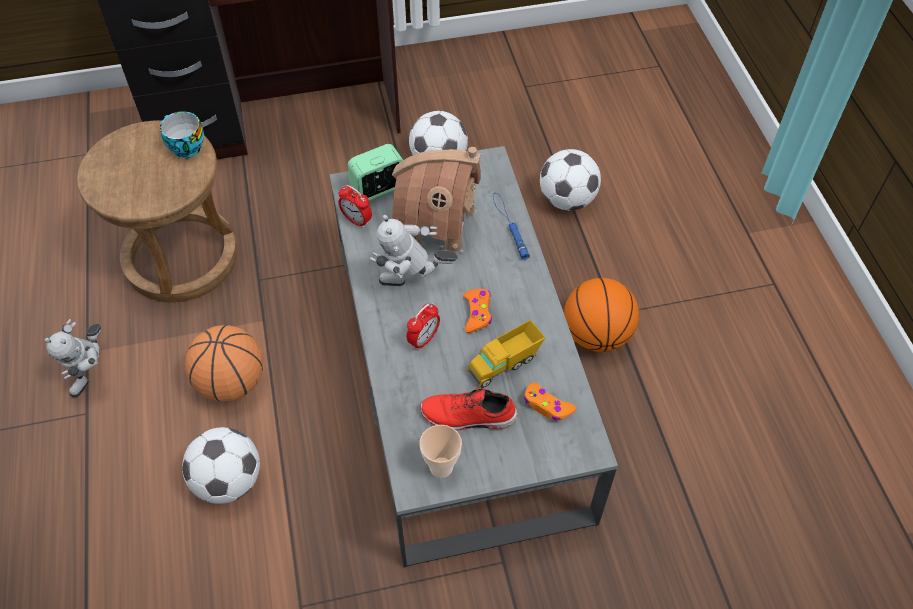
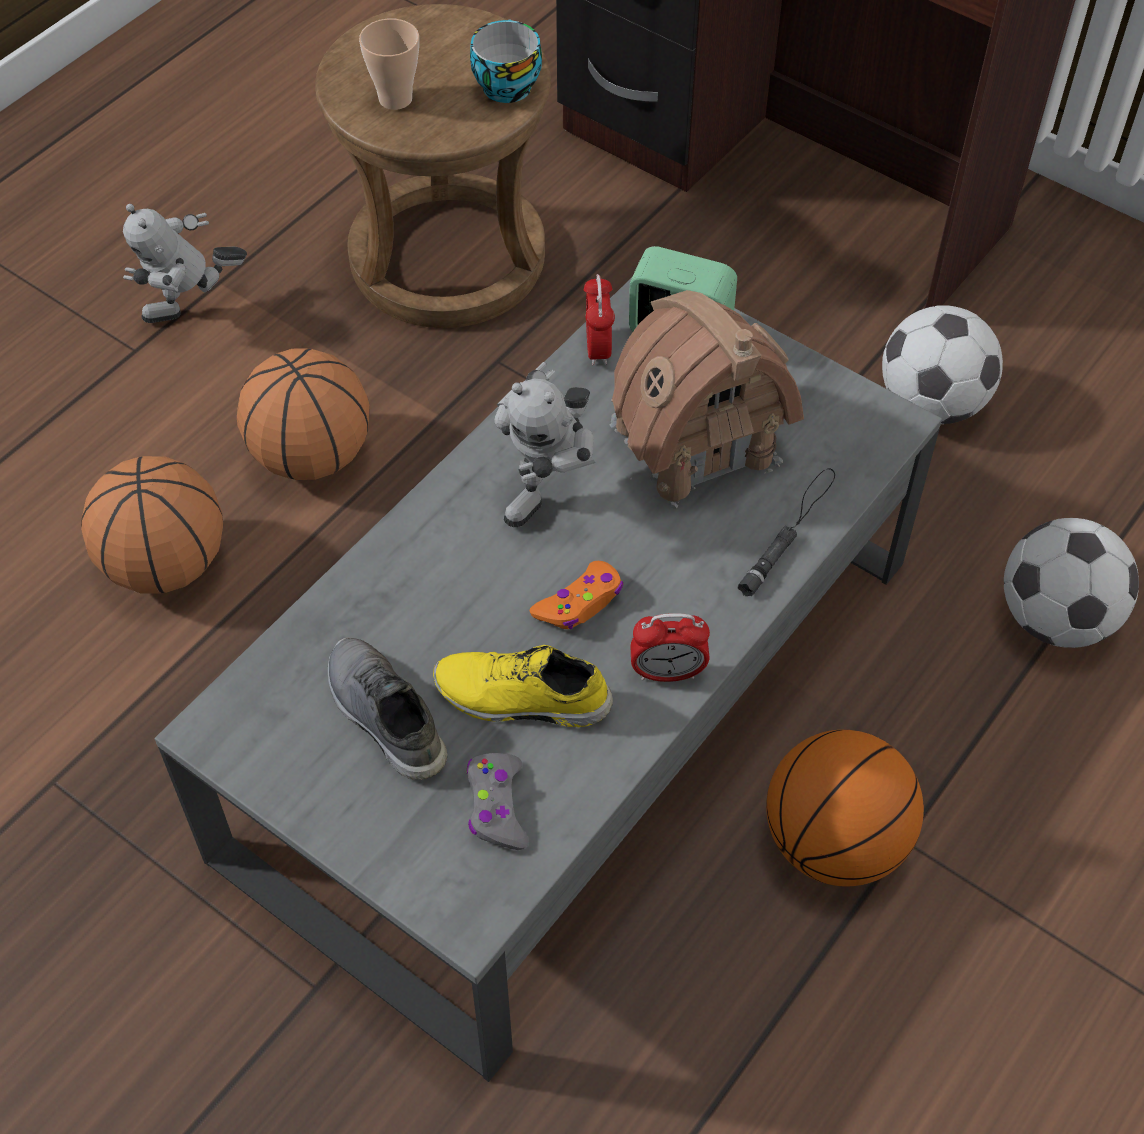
camera: 50 degrees right, 0 degrees up
football [182,427,260,504] -> basketball [81,456,223,594]
toy robot [370,215,458,286] -> toy robot turned 105 degrees counterclockwise [494,362,595,527]
alarm clock [406,303,440,351] -> alarm clock moved to [630,613,710,682]
cup [419,425,462,478] -> cup moved to [359,19,419,110]
red shoe [420,388,518,431] -> grey shoe [328,638,447,780]
toy truck [467,320,545,388] -> yellow shoe [433,645,613,728]
blue flashlight [493,193,530,260] -> black flashlight [738,468,835,597]
orange game controller [524,383,576,421] -> grey game controller [467,753,528,850]

